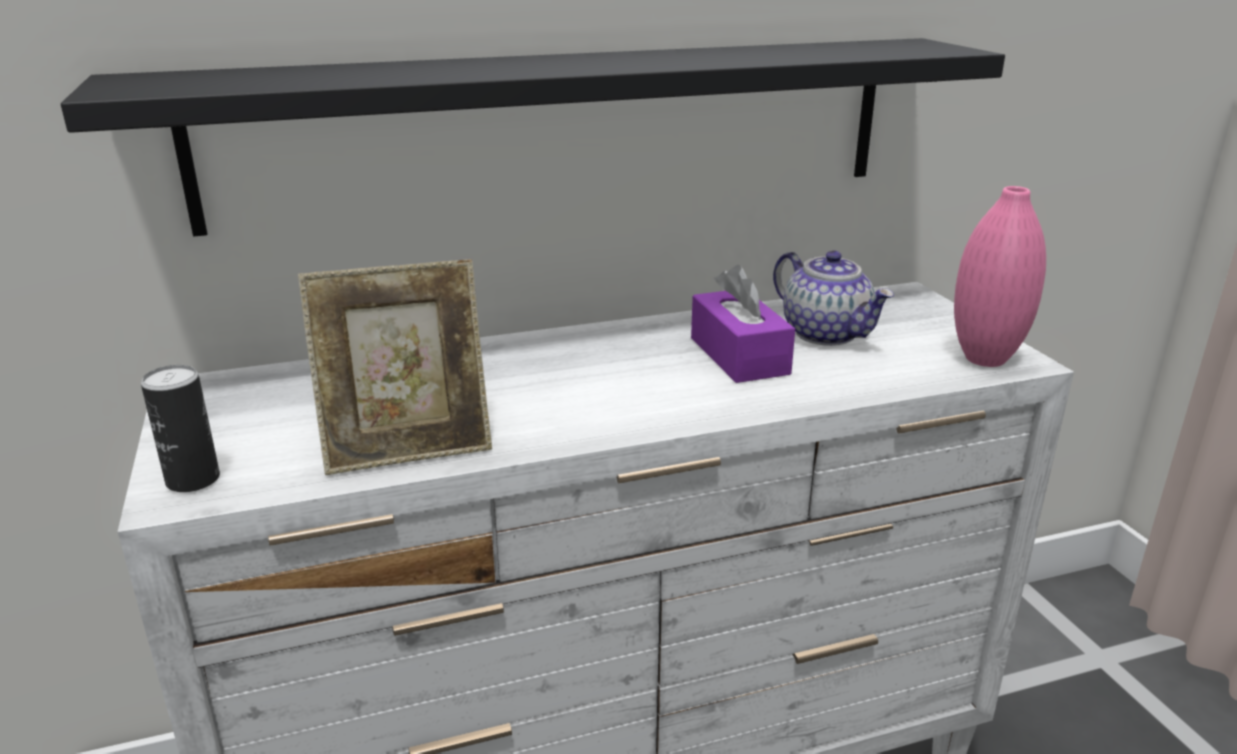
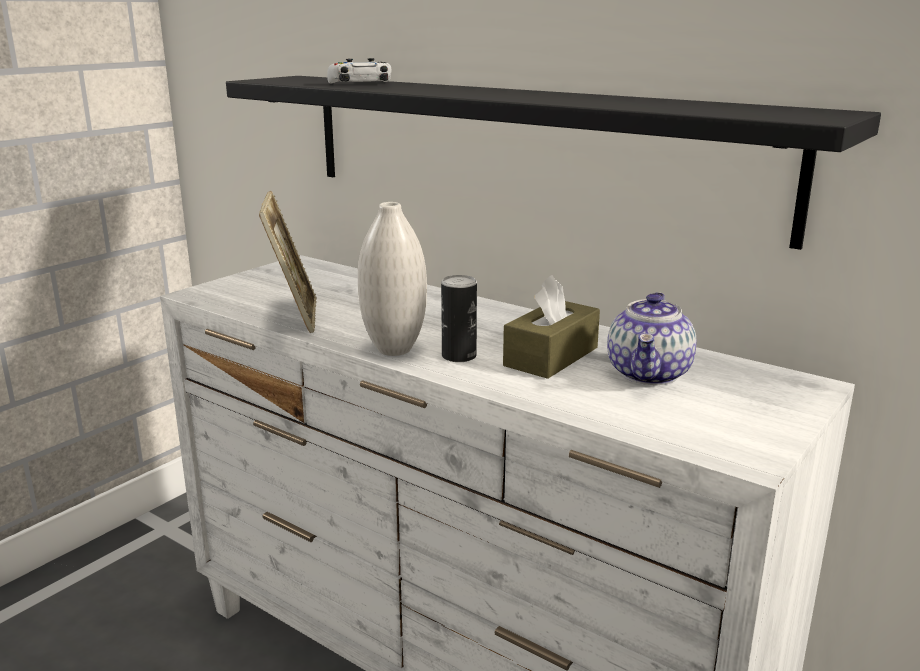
camera: 55 degrees right, 5 degrees down
can [141,365,220,492] -> can moved to [441,275,477,362]
picture frame [298,259,492,475] -> picture frame turned 135 degrees counterclockwise [259,191,317,333]
purple tissue box [691,265,795,383] -> brown tissue box [503,275,600,379]
pink vase [954,186,1046,367] -> none
none -> white game controller [327,58,391,83]
none -> white vase [358,202,427,356]

